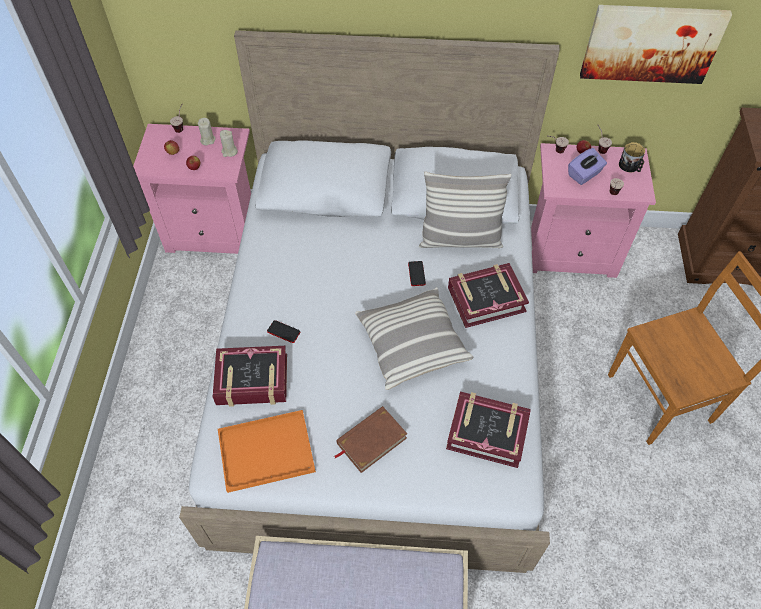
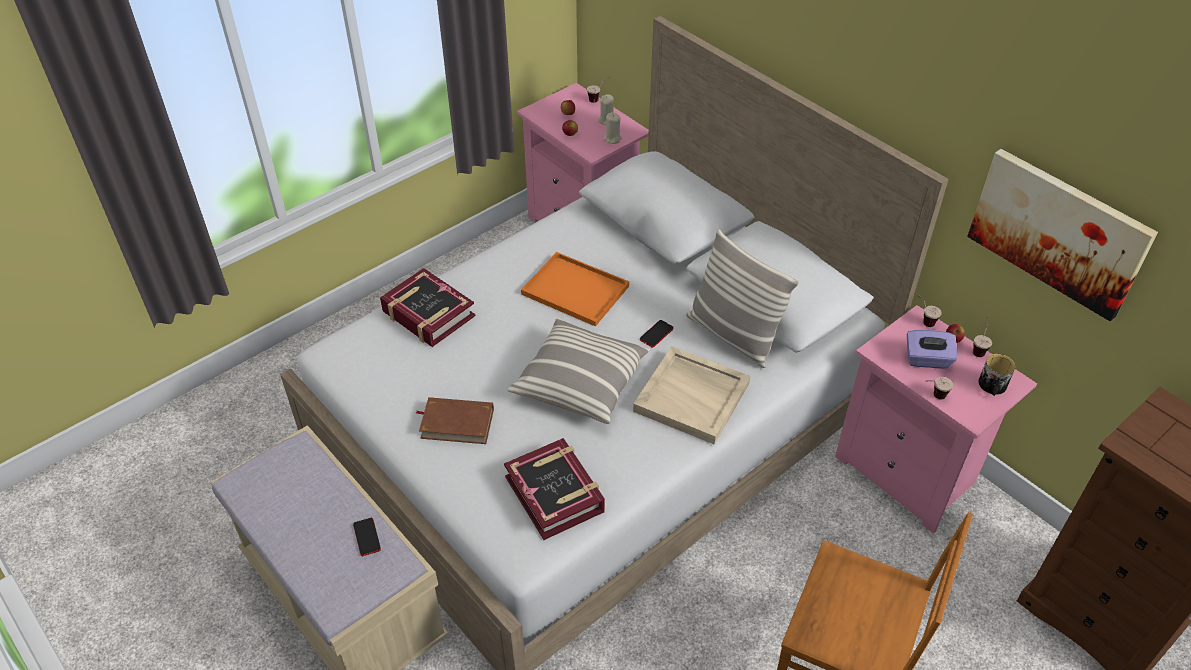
camera: 45 degrees right, 10 degrees down
orange tray [218,410,316,493] -> orange tray moved to [521,252,629,327]
phone [267,320,301,343] -> phone moved to [353,518,381,556]
book [448,263,529,328] -> beige tray [633,346,750,445]

